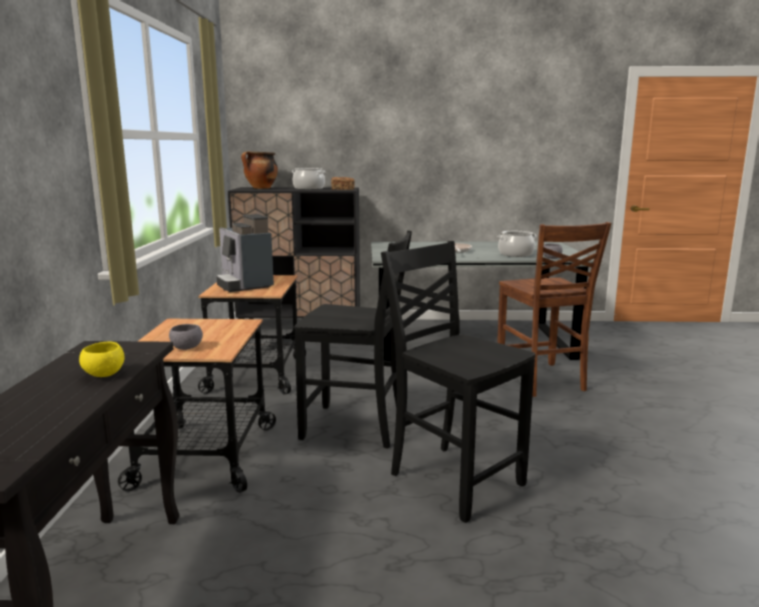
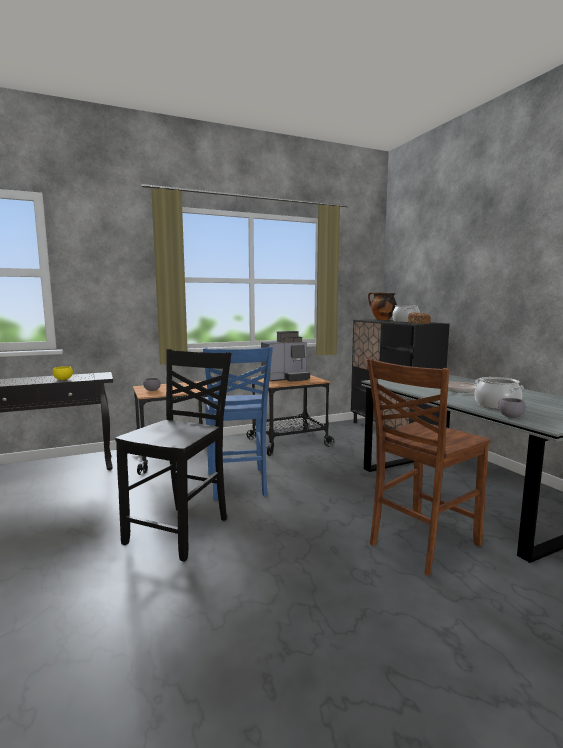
camera: 65 degrees right, 5 degrees down
coffee machine [216,214,274,292] -> coffee machine turned 150 degrees counterclockwise [261,331,310,382]
black chair [295,230,412,449] -> blue chair [203,346,273,501]

